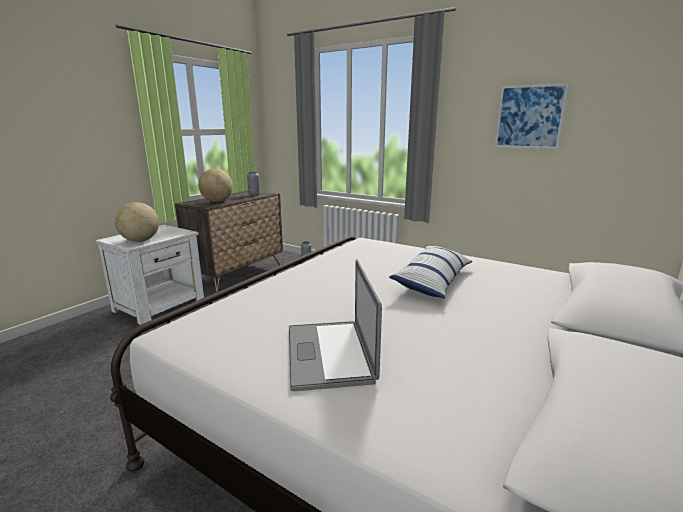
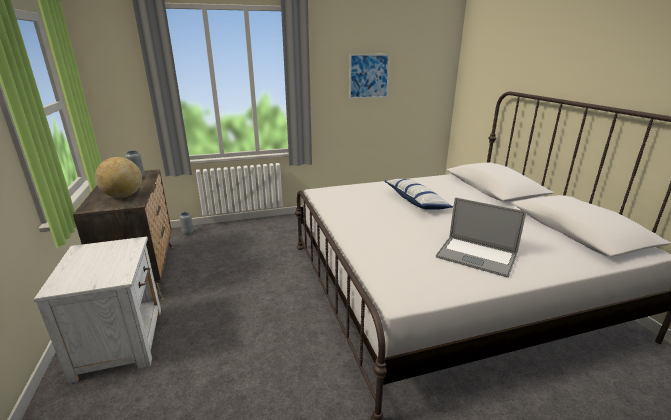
camera: 50 degrees left, 5 degrees up
globe [115,202,159,242] -> none

